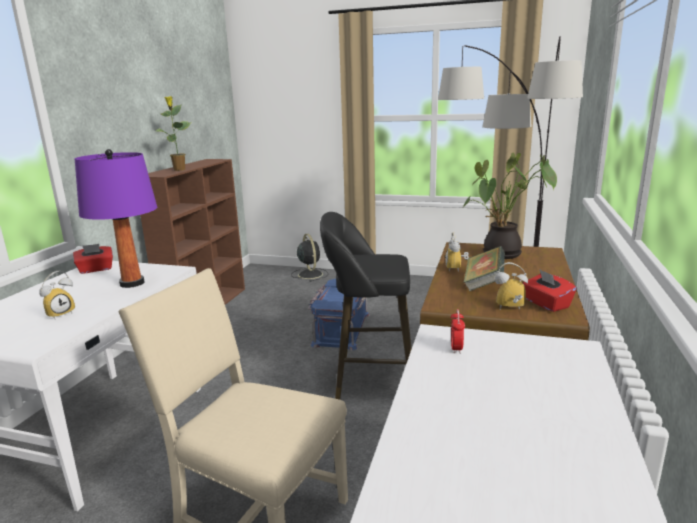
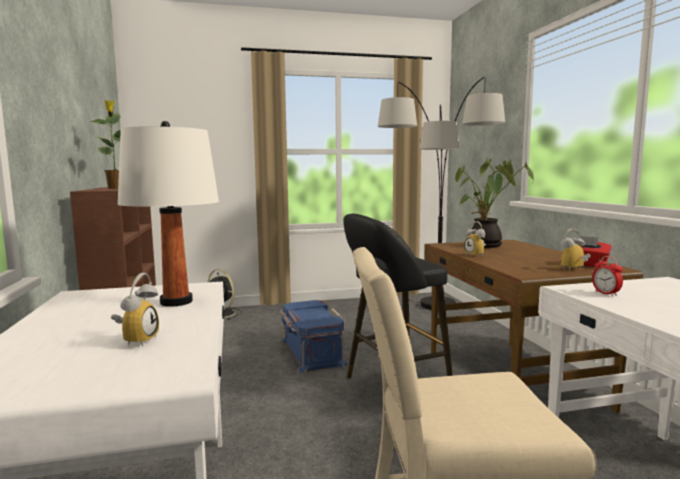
camera: 30 degrees left, 10 degrees down
red tissue box [73,244,113,274] -> none
purple table lamp [75,149,157,288] -> white table lamp [117,121,219,307]
book [464,246,505,291] -> none

